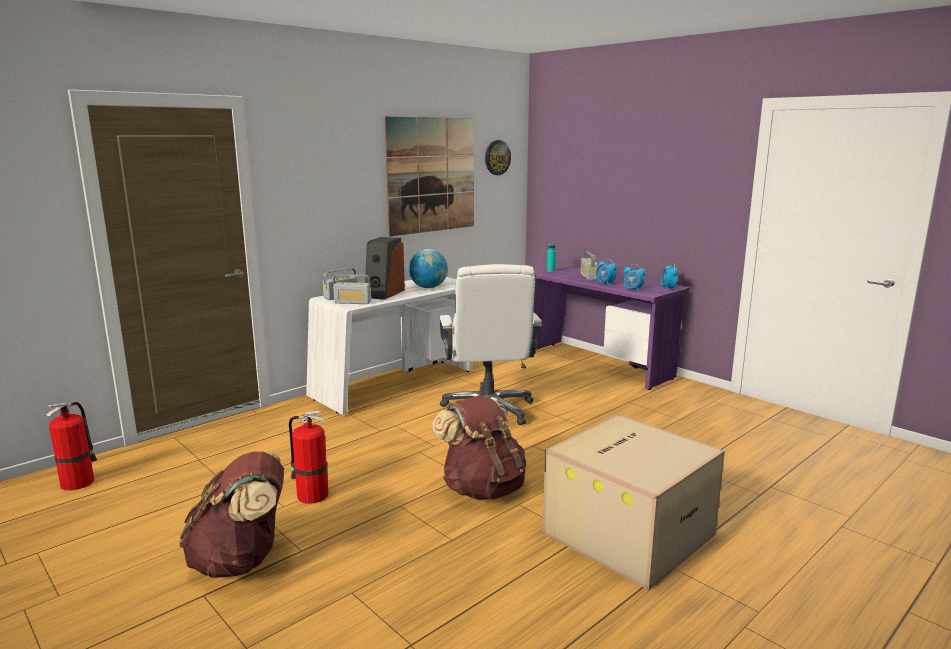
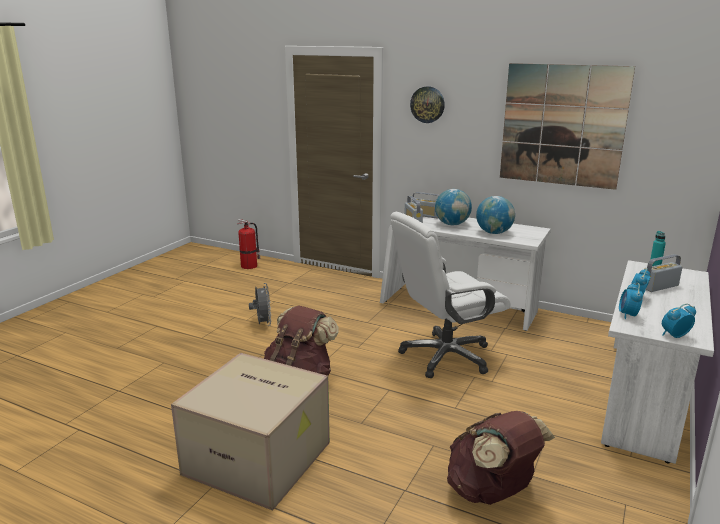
camera: 70 degrees right, 5 degrees up
brown backpack [179,451,284,578] -> brown backpack moved to [447,411,555,505]
fire extinguisher [289,410,329,504] -> grey fan [249,283,271,326]
speaker [365,237,405,300] -> globe [435,189,472,225]
wall clock [485,140,511,175] -> wall clock moved to [410,86,445,123]
purple desk [533,266,690,390] -> white desk [601,260,714,464]

